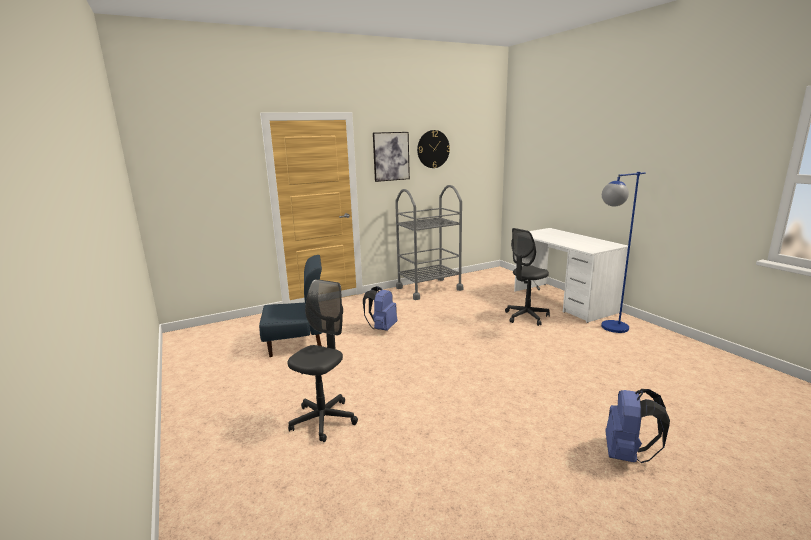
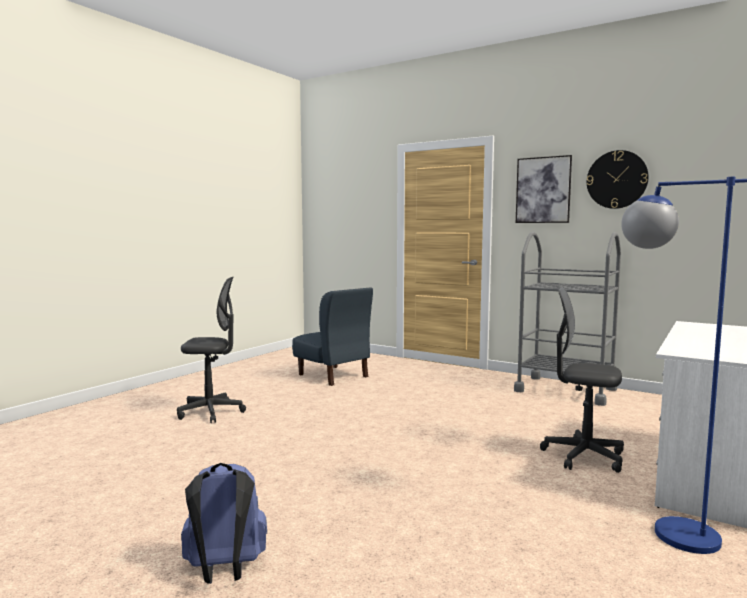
camera: 60 degrees right, 10 degrees down
blue backpack [363,286,398,331] -> none

